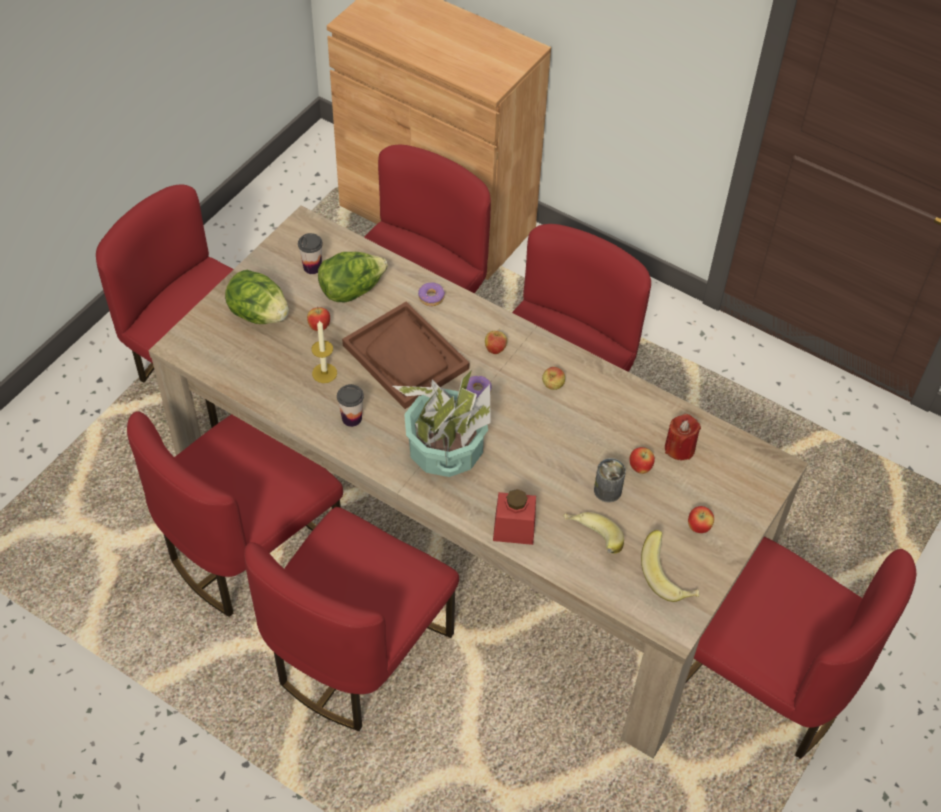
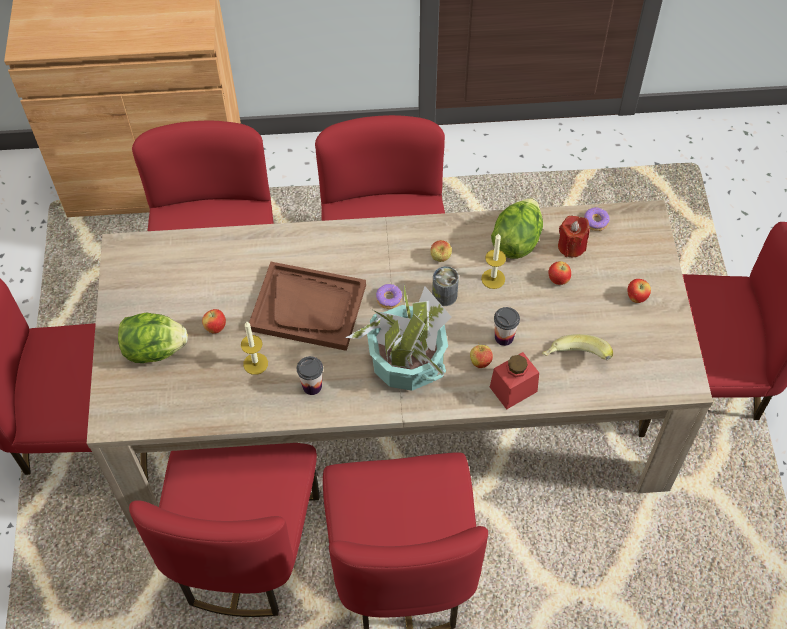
camera: 35 degrees left, 5 degrees up
cup [298,233,323,274] -> cup moved to [494,307,520,346]
lettuce [318,252,388,302] -> lettuce moved to [491,198,543,259]
donut [418,283,445,306] -> donut moved to [584,208,610,231]
apple [485,328,507,354] -> apple moved to [470,342,493,368]
can [594,458,626,503] -> can moved to [432,266,459,306]
banana [641,530,699,602] -> none
none -> candle [481,233,506,289]

